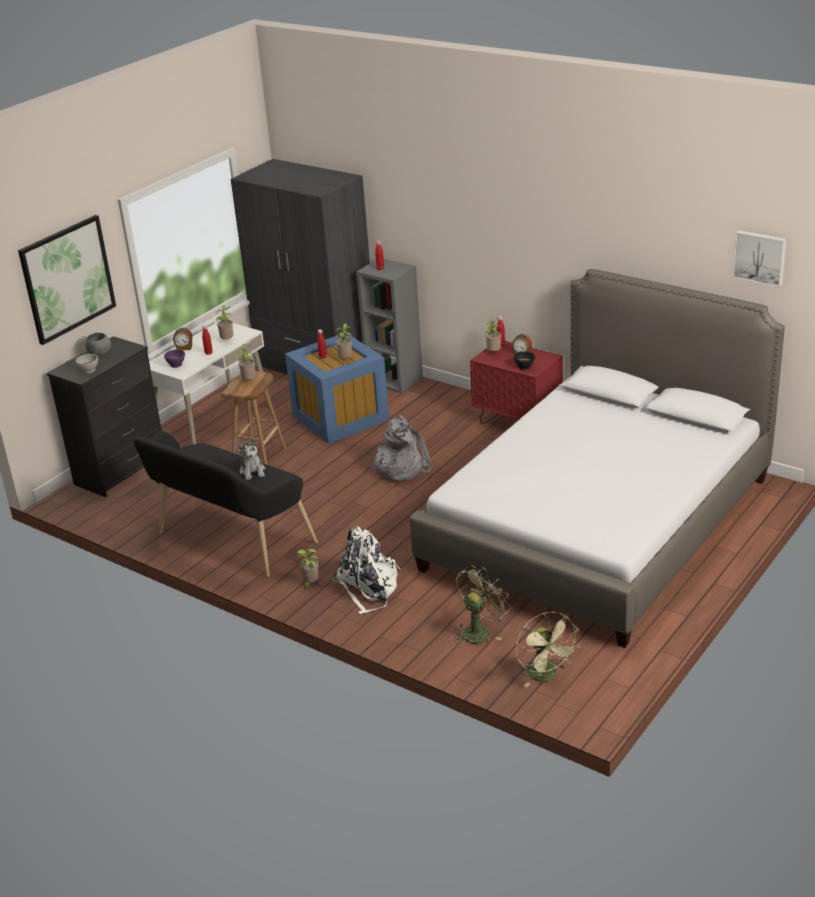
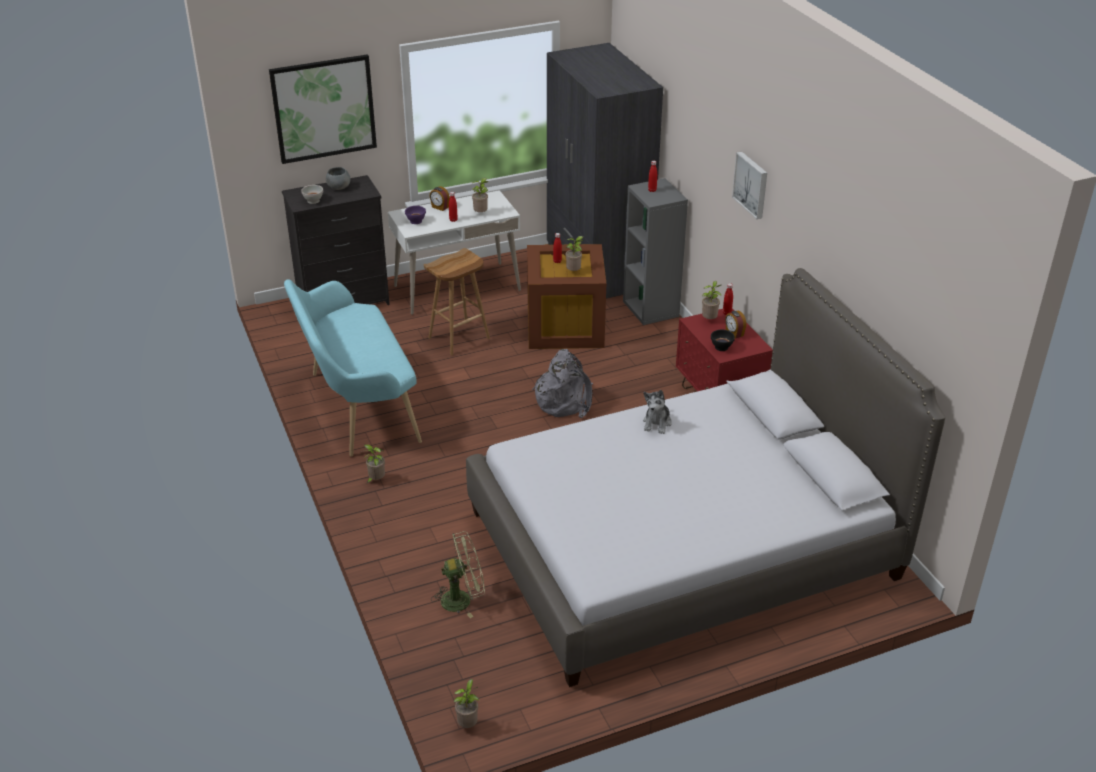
camera: 30 degrees right, 5 degrees up
black bench [134,431,318,577] -> turquoise bench [284,279,422,457]
plush toy [236,438,265,480] -> plush toy moved to [643,390,672,434]
potted plant [238,344,256,380] -> potted plant moved to [454,679,479,728]
blue storage box [285,334,389,444] -> brown storage box [527,244,606,349]
white backpack [333,526,401,614] -> none
green fan [516,612,580,687] -> none
picture [733,230,786,287] -> picture moved to [732,152,767,219]

